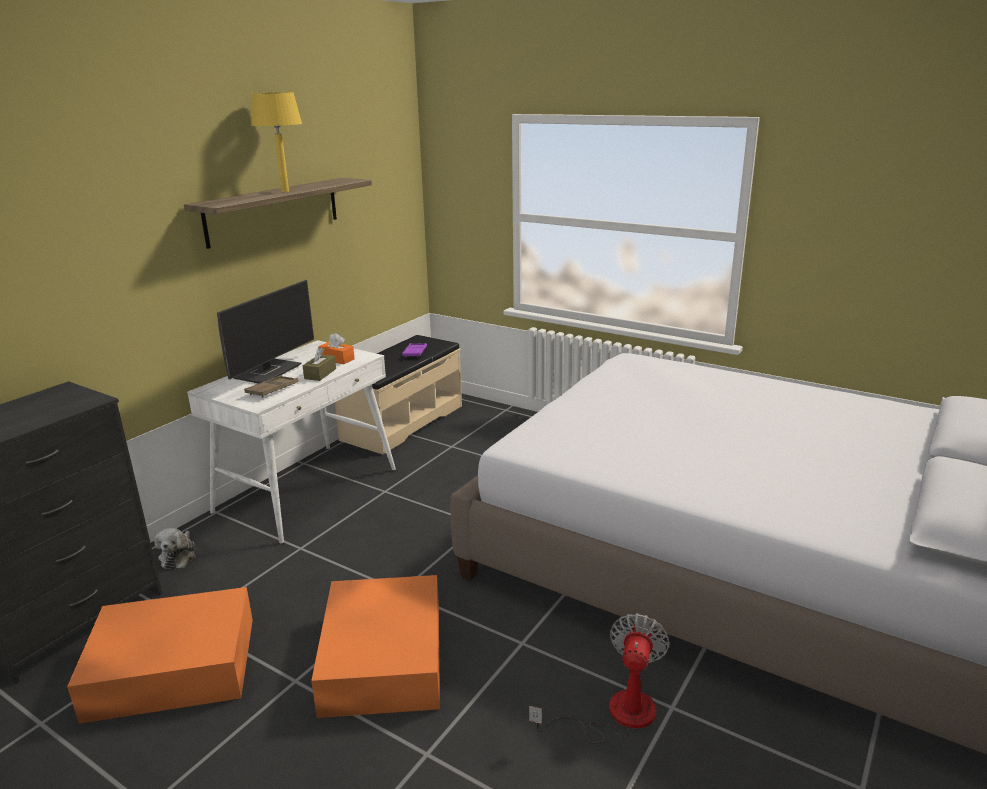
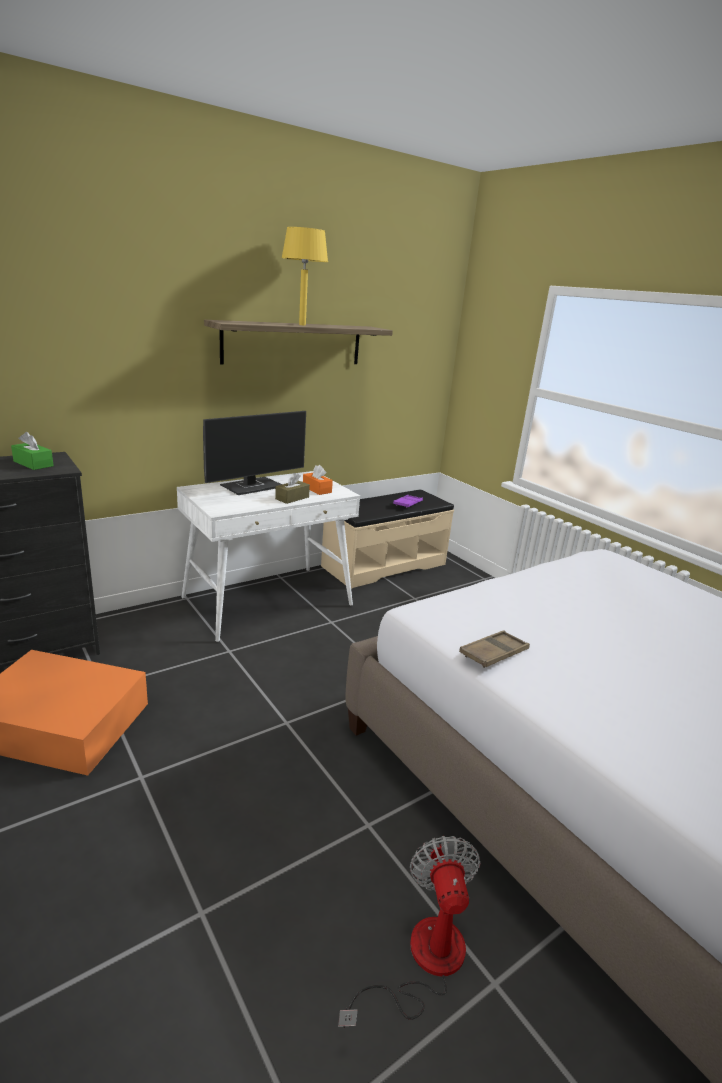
camera: 20 degrees right, 0 degrees up
plush toy [154,528,196,569] -> none
brown tray [244,376,299,397] -> brown tray moved to [459,630,530,668]
orange storage box [311,575,440,718] -> none
fan [529,613,670,744] -> fan turned 45 degrees counterclockwise [338,836,480,1028]
none -> green tissue box [11,432,54,470]

